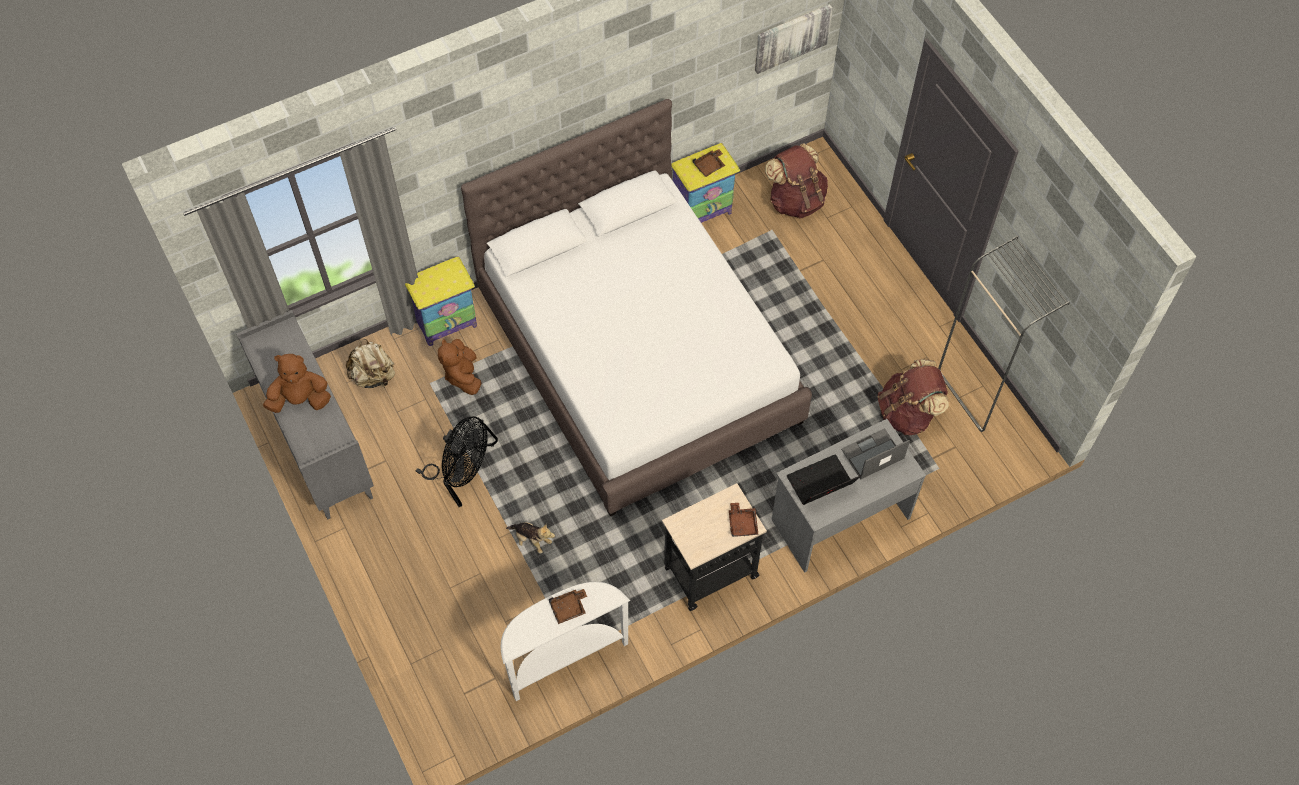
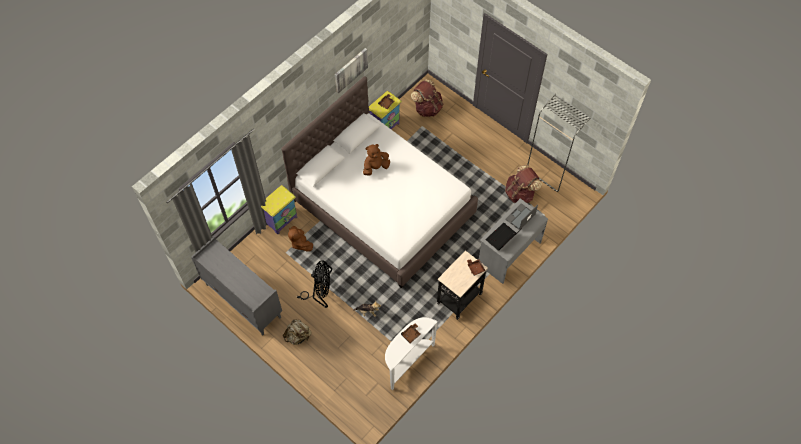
camera: 20 degrees left, 0 degrees up
brown plush toy [263,354,331,413] -> brown plush toy moved to [363,144,390,176]
beige backpack [346,339,395,388] -> beige backpack moved to [283,320,311,345]
picture [755,4,833,74] -> picture moved to [335,48,368,93]

